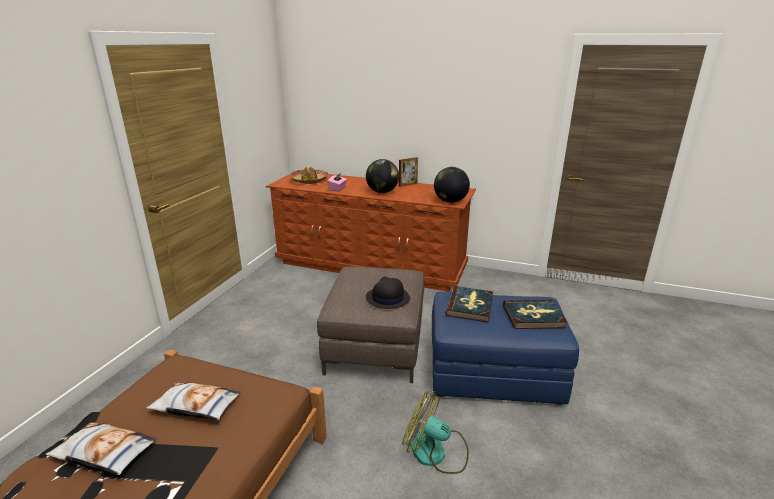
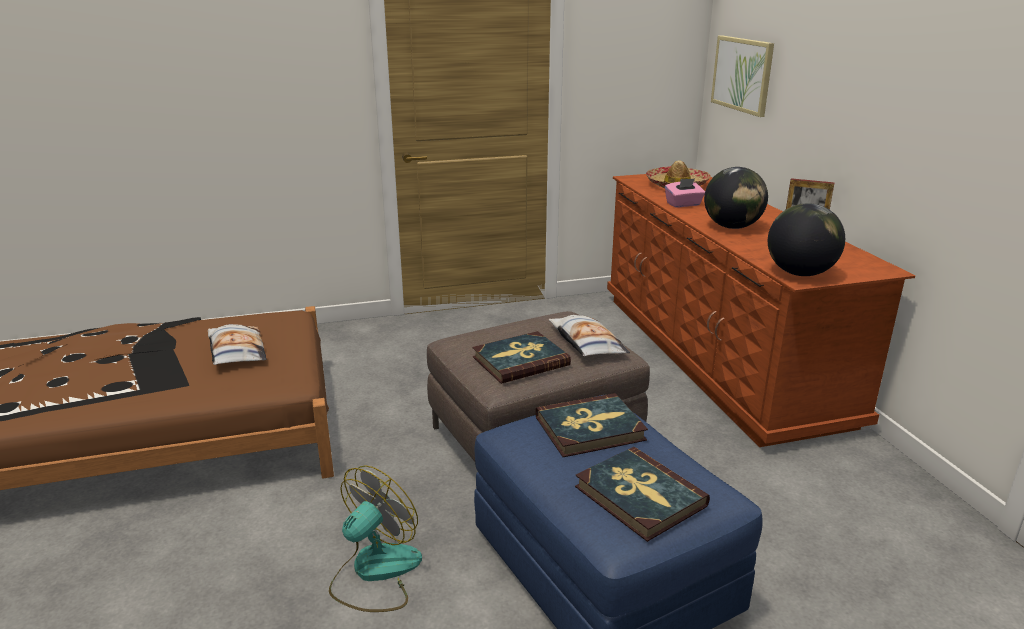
camera: 55 degrees right, 0 degrees up
pillow [46,422,157,475] -> pillow moved to [549,315,630,356]
black hat [366,276,410,309] -> book [472,331,571,384]
fan [402,391,469,474] -> fan turned 45 degrees clockwise [329,465,422,612]
none -> picture [711,35,774,117]

